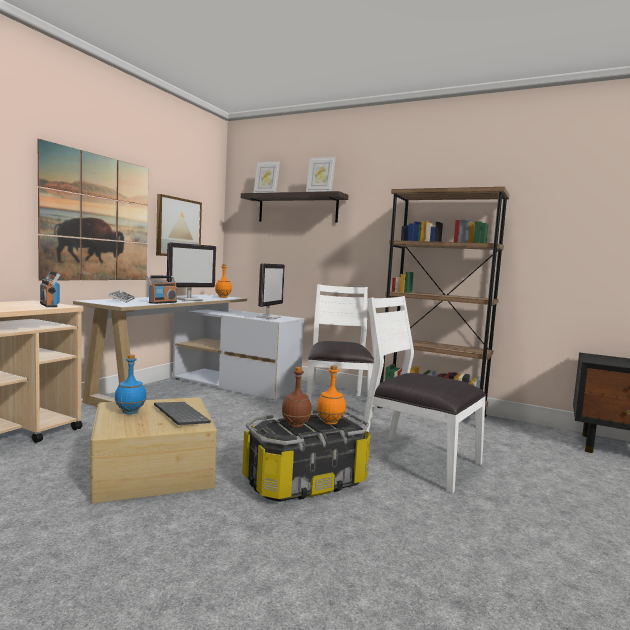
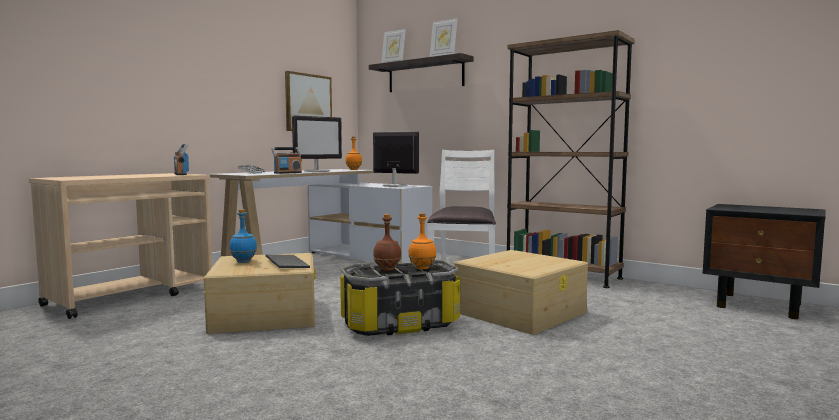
camera: 10 degrees right, 0 degrees up
picture [38,139,148,281] -> none
monitor [256,263,285,319] -> monitor turned 90 degrees counterclockwise [373,131,419,187]
white chair [362,296,486,494] -> beige storage box [454,250,588,335]

